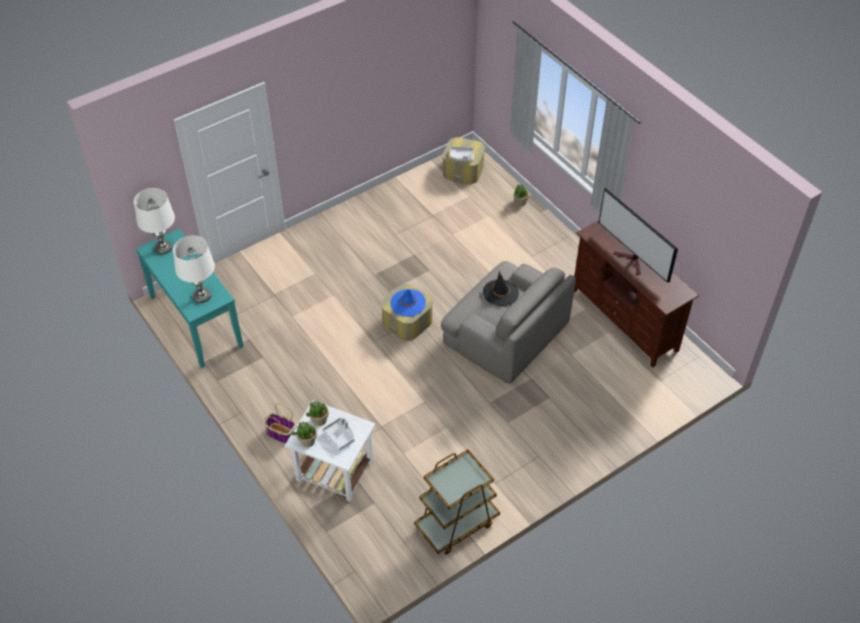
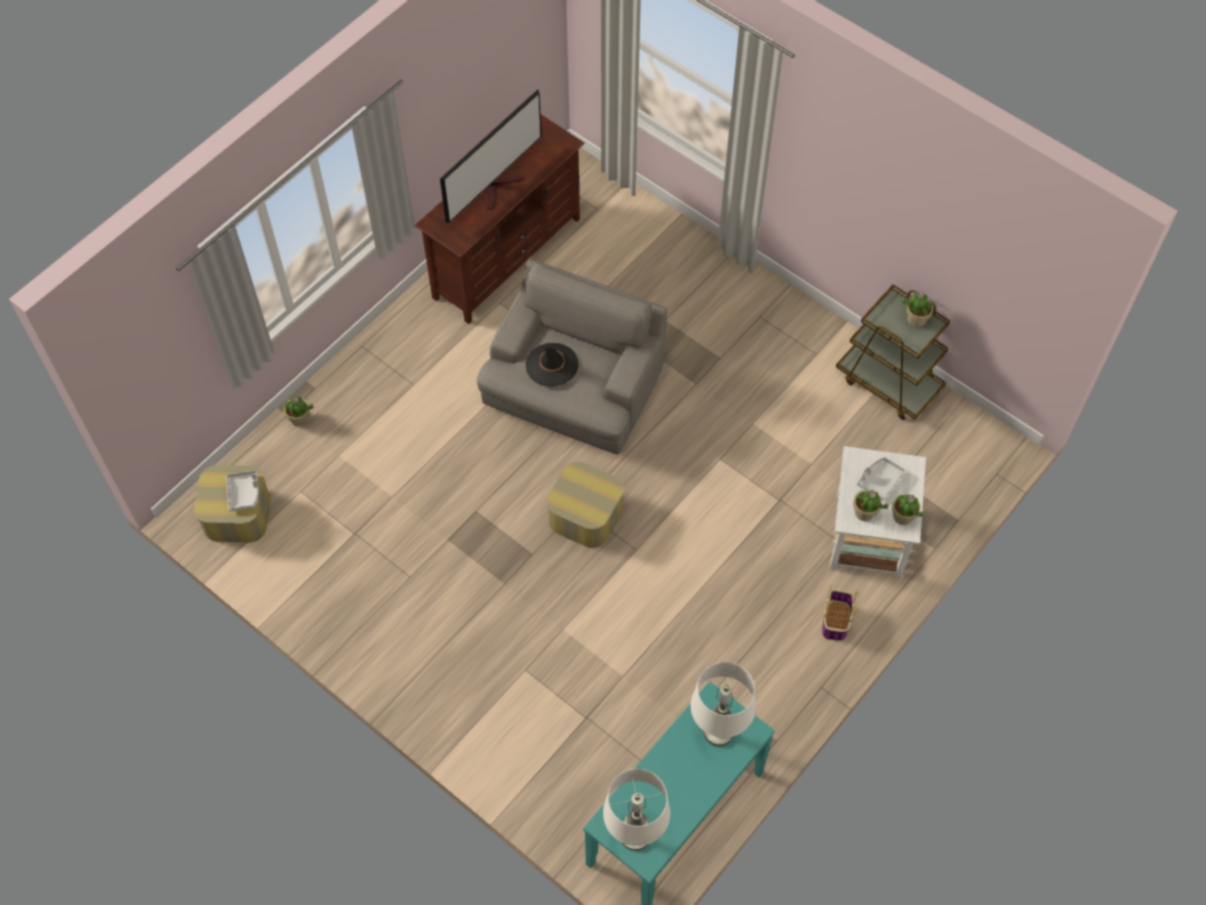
camera: 105 degrees left, 10 degrees up
blue hat [390,289,426,317] -> none
none -> potted plant [902,291,933,327]

